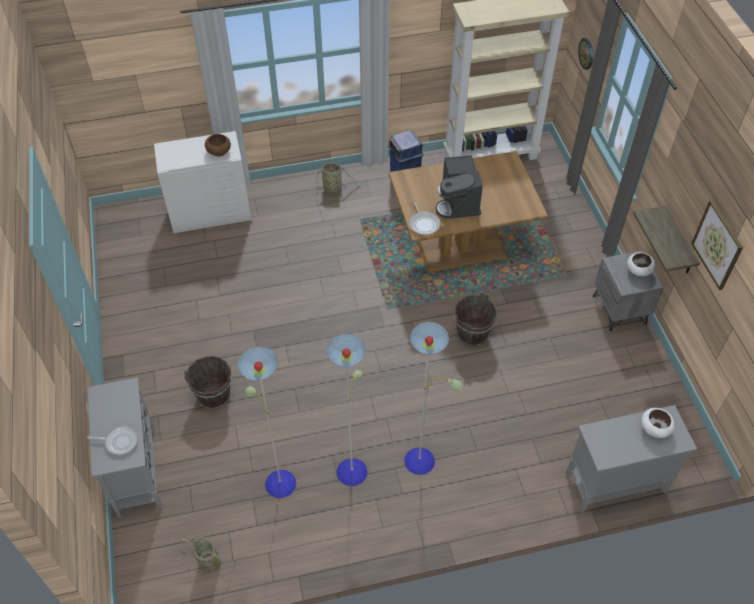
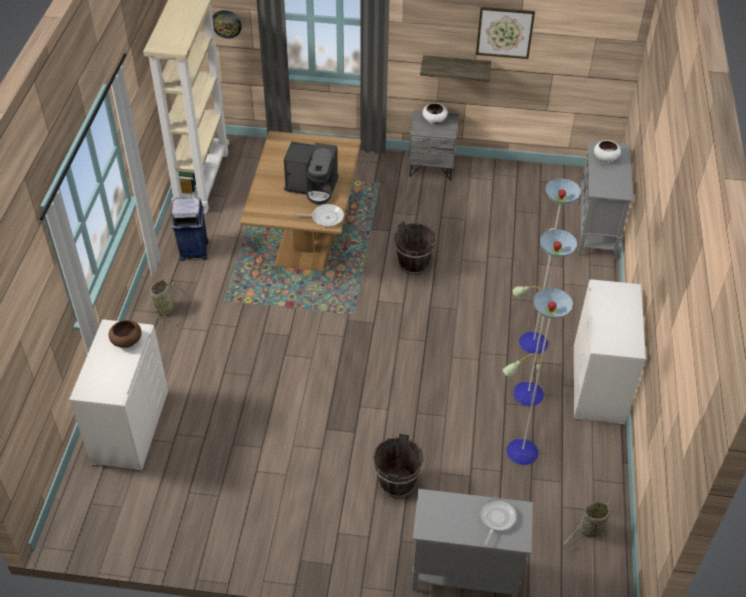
camera: 70 degrees left, 5 degrees down
none -> white dresser [574,279,646,425]

